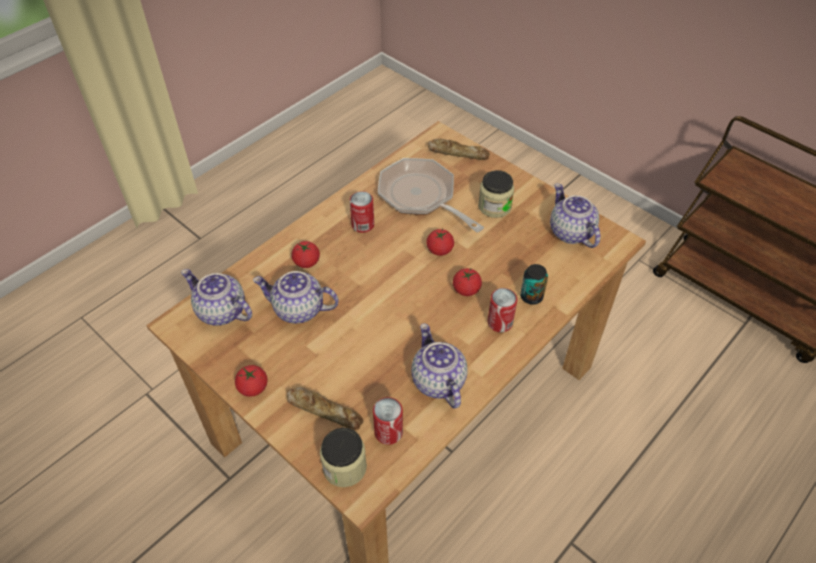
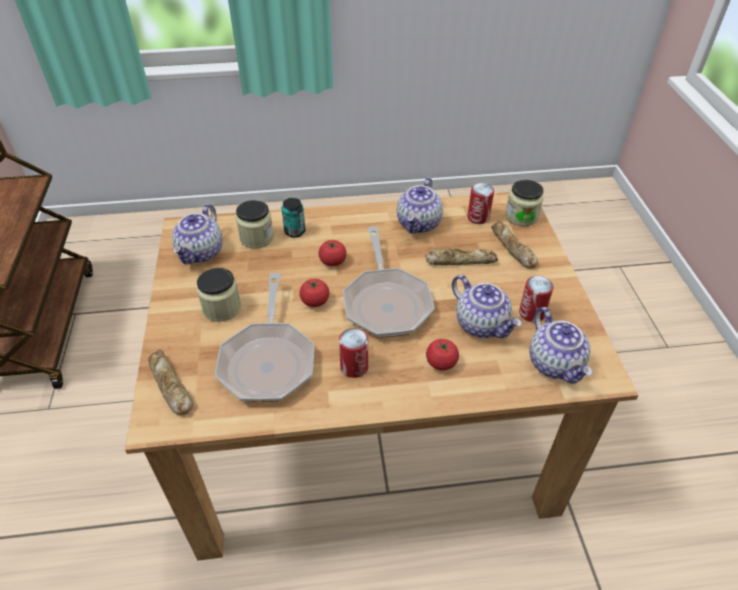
camera: 140 degrees left, 5 degrees down
tomato [235,365,268,397] -> none
can [488,288,517,332] -> can moved to [519,276,554,322]
none -> jar [236,200,274,248]
none -> frying pan [343,226,435,338]
none -> bread [425,248,498,265]

